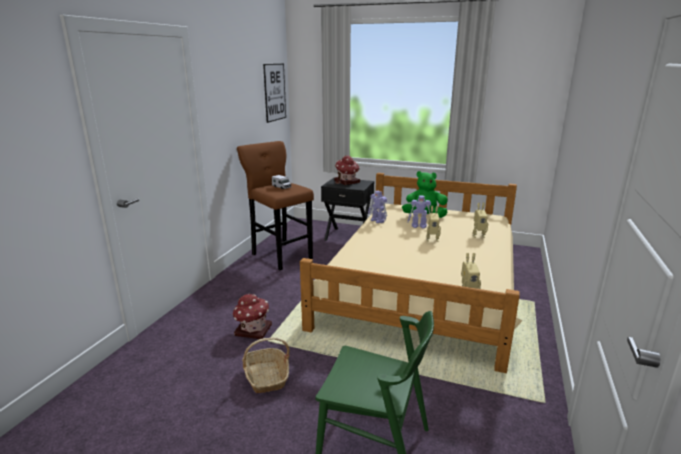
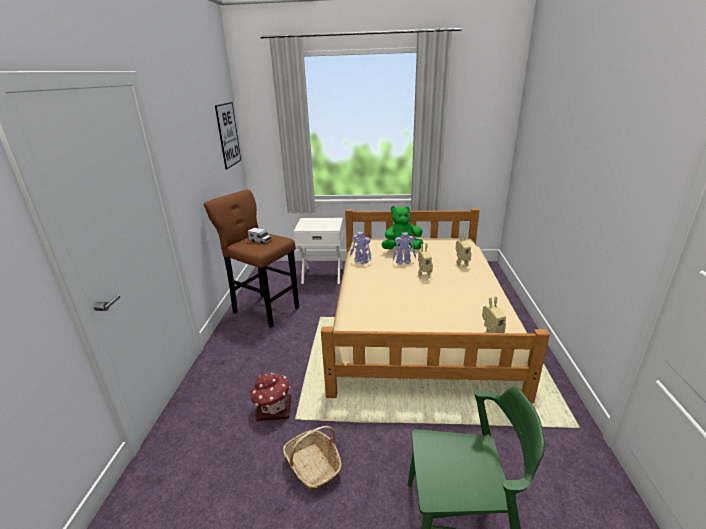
camera: 15 degrees left, 5 degrees up
black nightstand [321,177,374,241] -> white nightstand [294,218,344,284]
toy house [334,155,360,185] -> none

